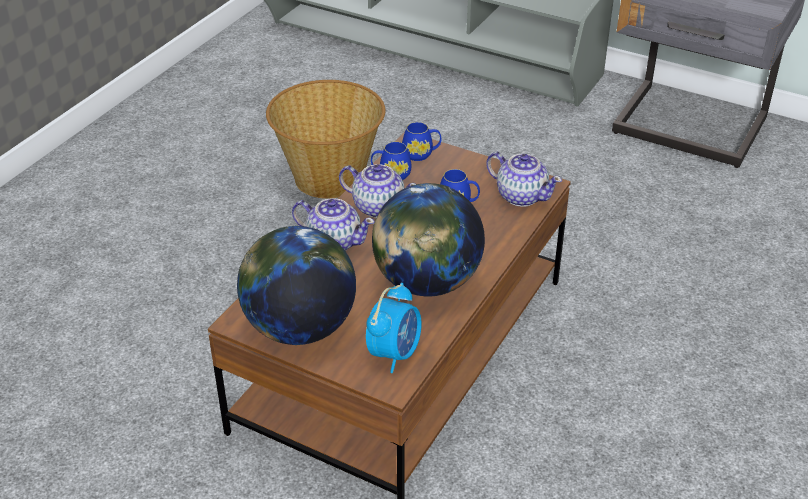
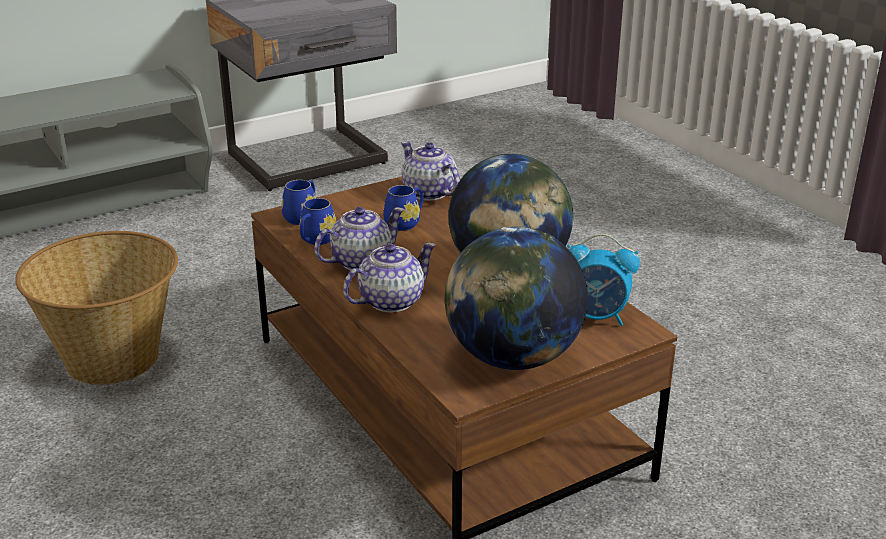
camera: 60 degrees left, 10 degrees down
alarm clock [366,283,422,373] -> alarm clock turned 135 degrees clockwise [567,234,640,326]
teapot [486,152,562,207] -> teapot turned 105 degrees counterclockwise [401,141,460,201]

